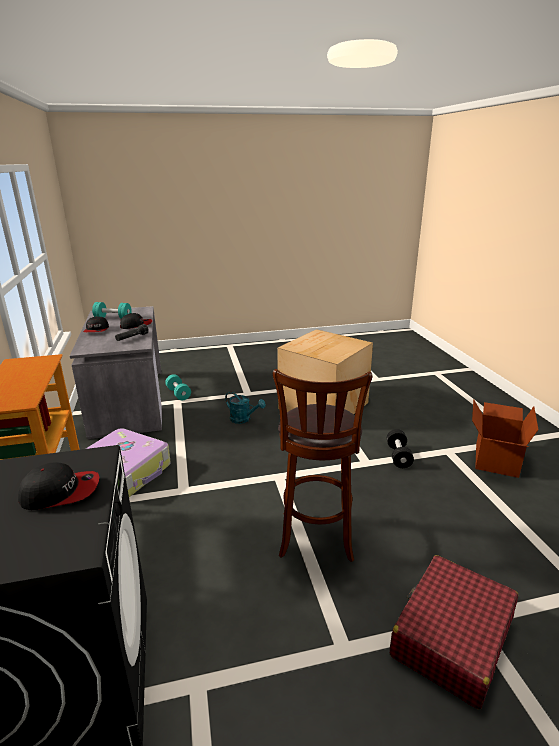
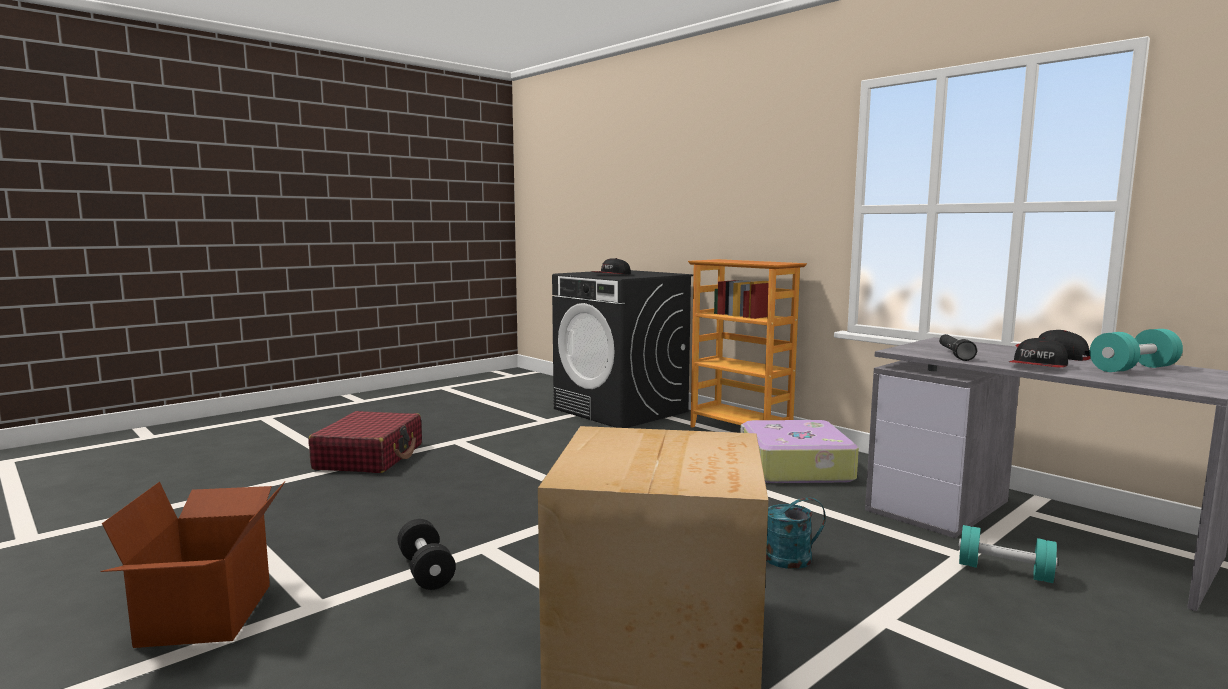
camera: 150 degrees right, 15 degrees down
brown stool [273,369,372,562] -> none

